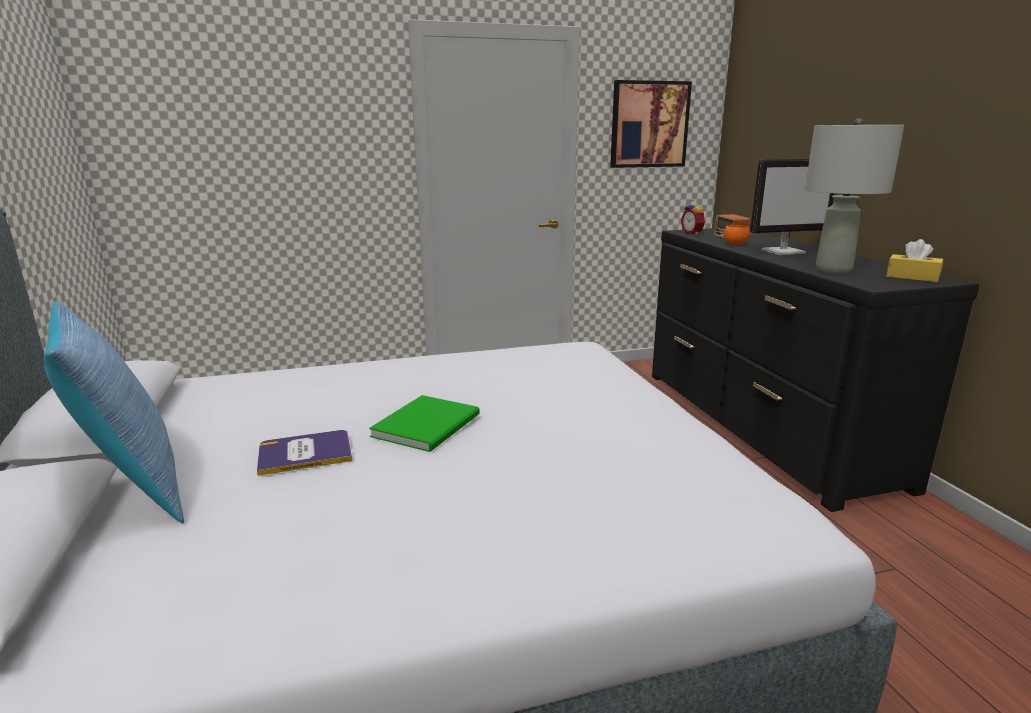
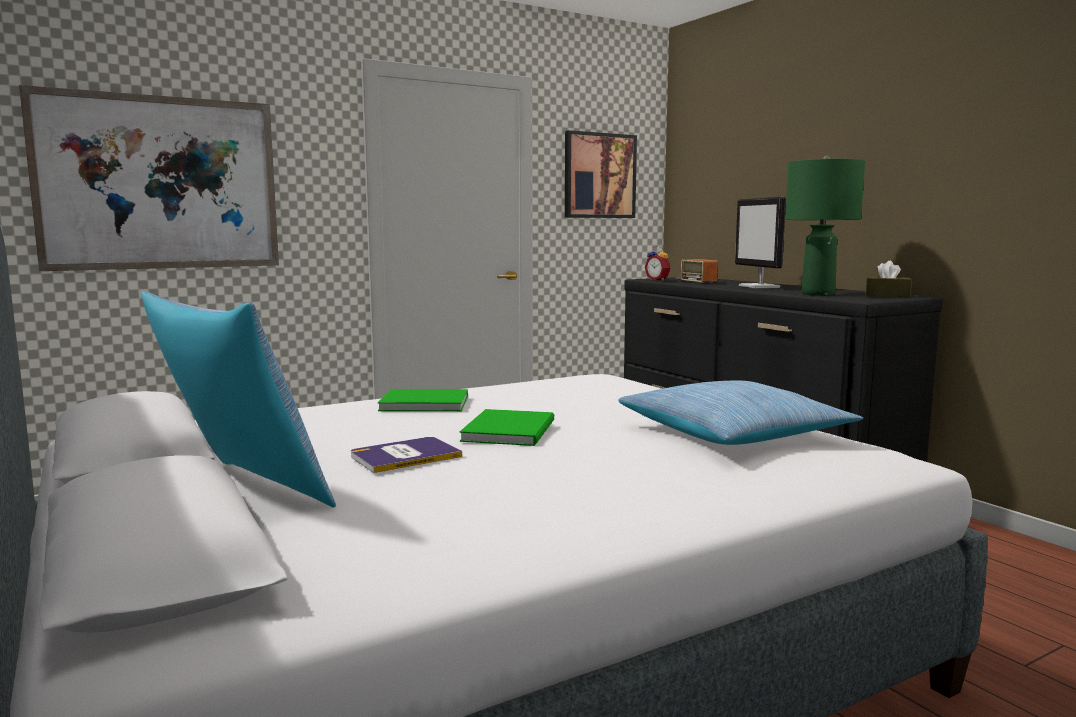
camera: 15 degrees left, 10 degrees down
orange bowl [724,225,750,245] -> none
monitor [750,159,835,255] -> monitor turned 105 degrees clockwise [735,197,786,288]
grey table lamp [805,118,904,274] -> green table lamp [785,156,865,296]
yellow tissue box [886,239,943,282] -> brown tissue box [865,261,912,297]
none -> picture [19,85,279,271]
none -> green book [378,389,468,411]
none -> pillow [619,381,863,445]

